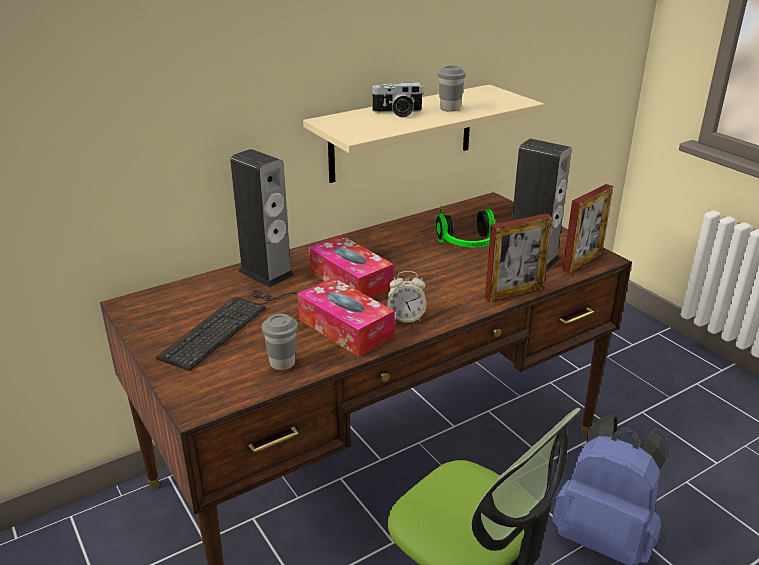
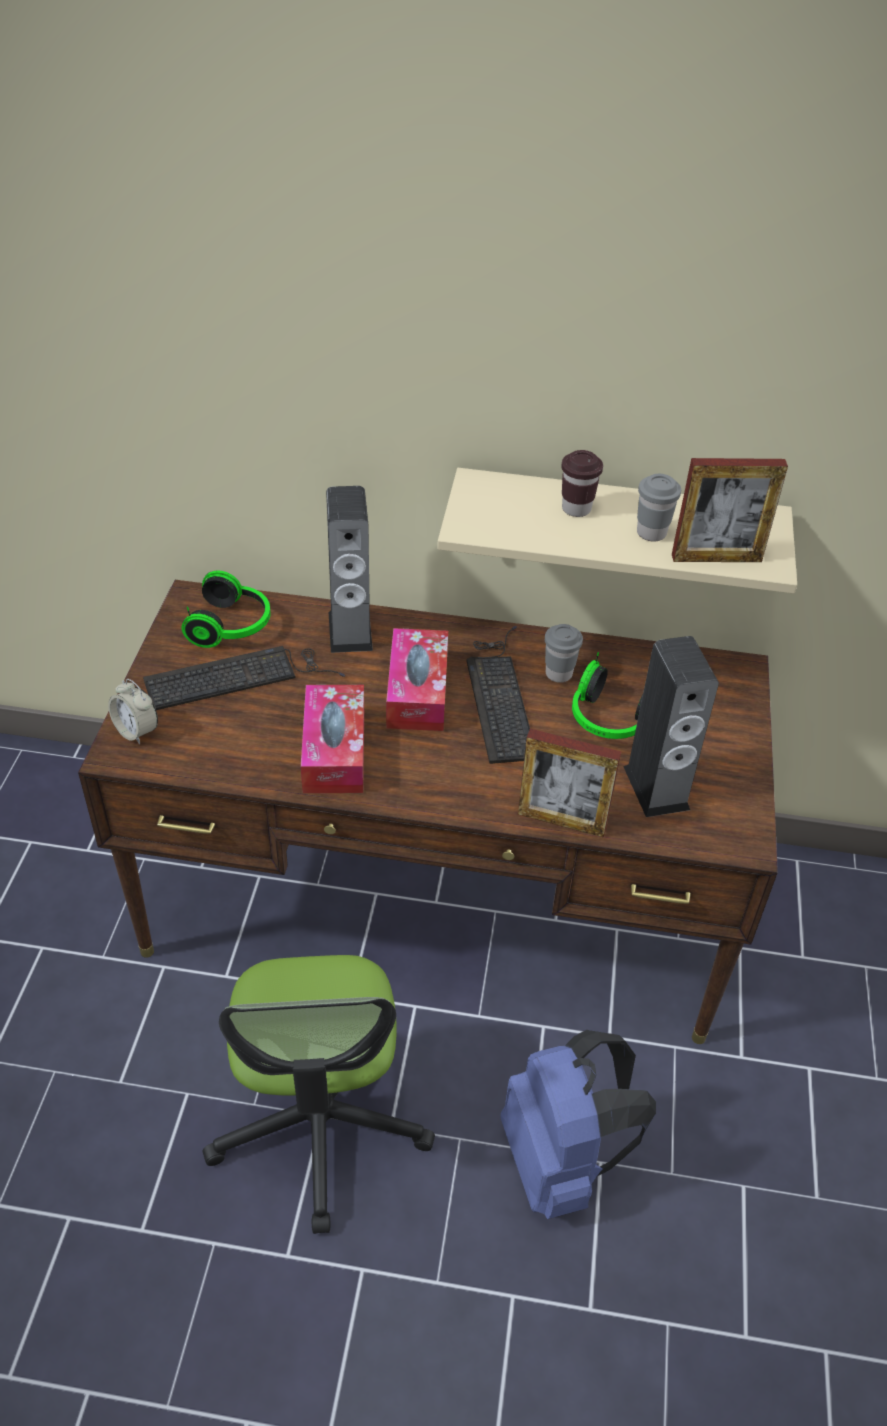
camera: 40 degrees right, 15 degrees up
grey cup [262,314,298,370] -> grey cup moved to [545,624,583,683]
camera [370,82,424,117] -> brown cup [561,450,603,517]
alarm clock [387,271,426,323] -> alarm clock moved to [108,679,158,744]
picture frame [562,184,613,274] -> picture frame moved to [672,458,788,562]
none -> headphones [182,571,271,648]
none -> keyboard [466,626,530,764]

